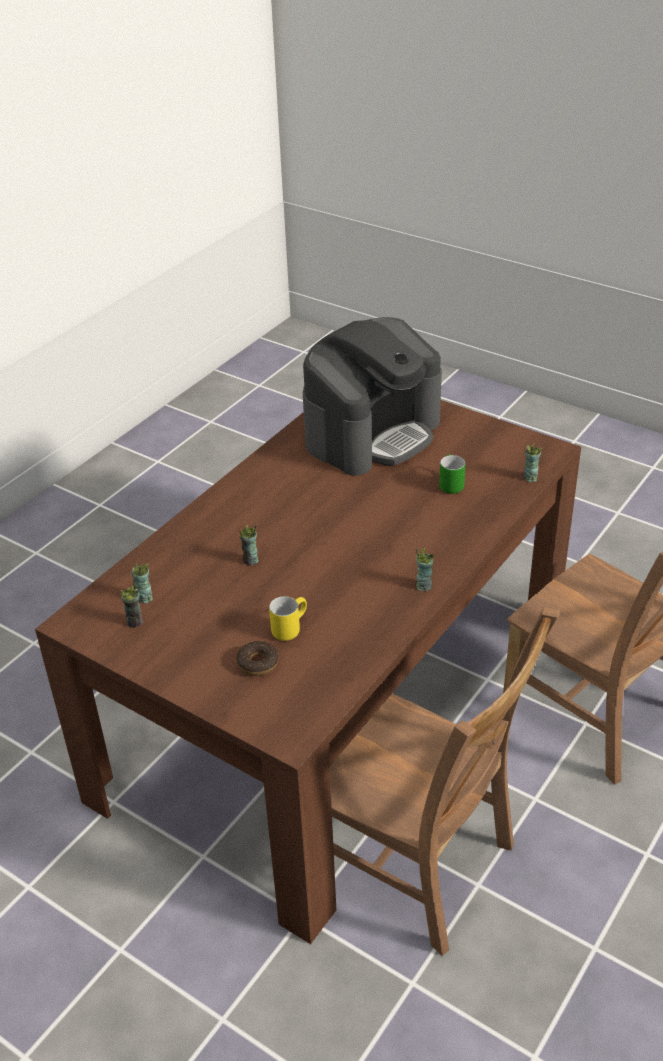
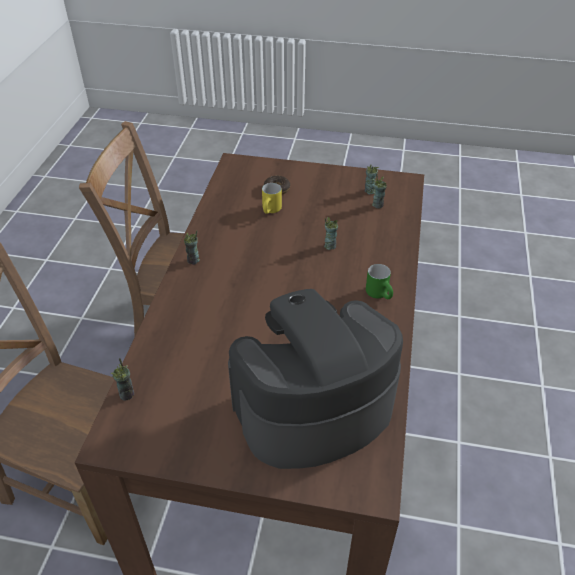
camera: 155 degrees right, 5 degrees up
coffee machine [303,317,442,476] -> coffee machine turned 45 degrees clockwise [228,289,403,469]
green mug [439,454,465,494] -> green mug moved to [366,264,393,299]

